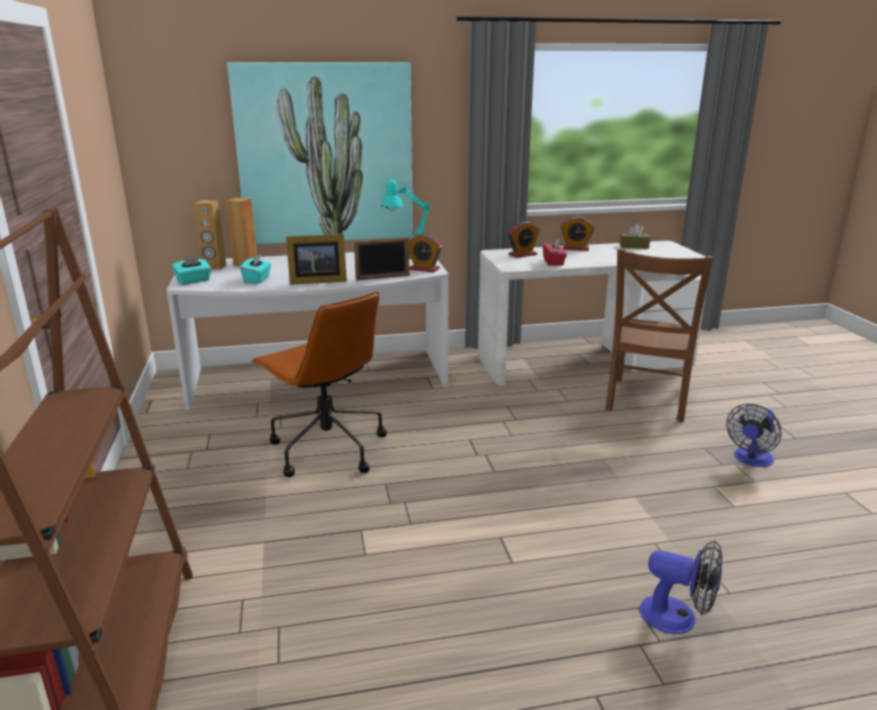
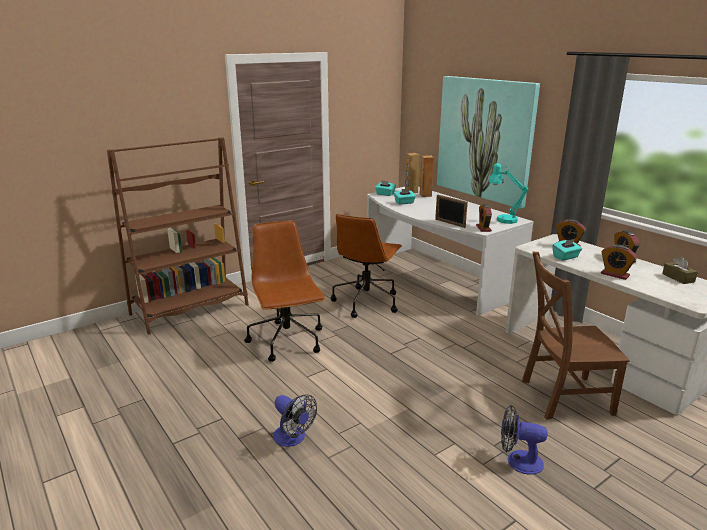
camera: 65 degrees right, 0 degrees up
picture frame [286,234,347,285] -> none
red tissue box [543,238,567,266] -> turquoise tissue box [552,239,582,261]
fan [639,540,723,634] -> fan turned 45 degrees counterclockwise [273,394,317,447]
none -> brown office chair [244,221,325,362]
none -> alarm clock [601,245,637,280]

